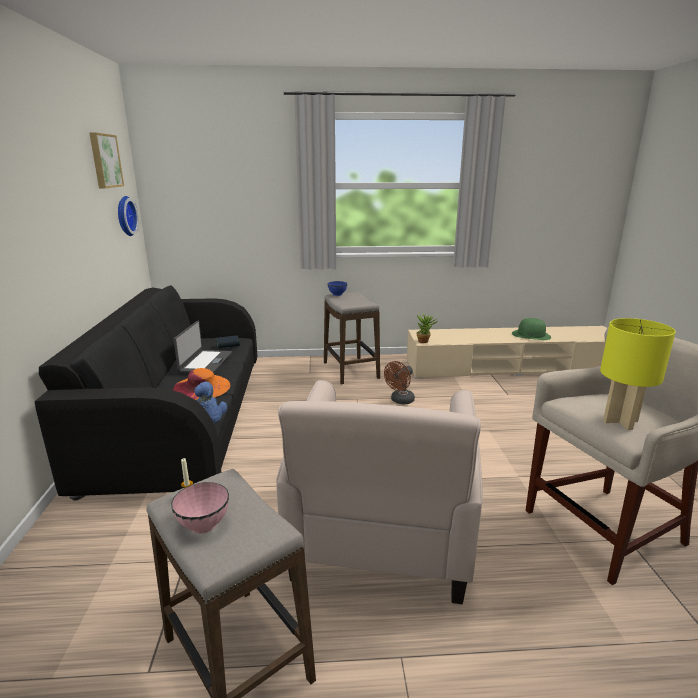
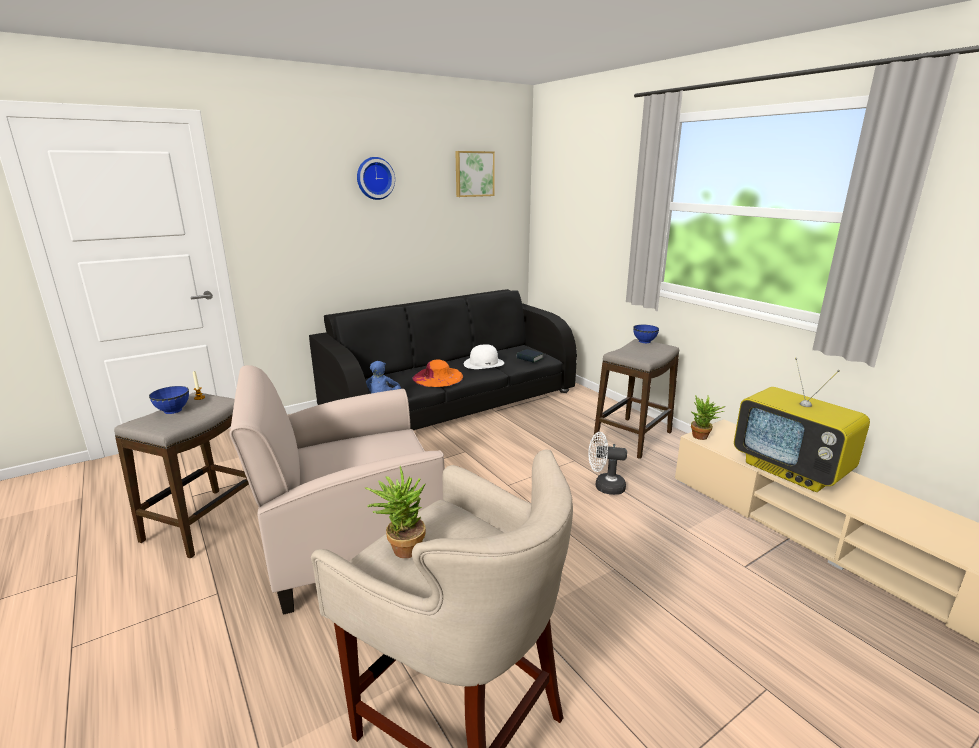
camera: 60 degrees right, 0 degrees up
wall clock [118,196,139,236] -> wall clock moved to [357,157,395,200]
pink bowl [171,482,229,534] -> blue bowl [149,386,189,414]
laptop [174,320,232,373] -> white hat [464,344,504,369]
brown fan [384,361,415,404] -> white fan [588,432,627,495]
green hat [512,318,551,340] -> none
yellow table lamp [600,318,676,430] -> potted plant [365,466,426,558]
none -> television [734,358,870,492]

